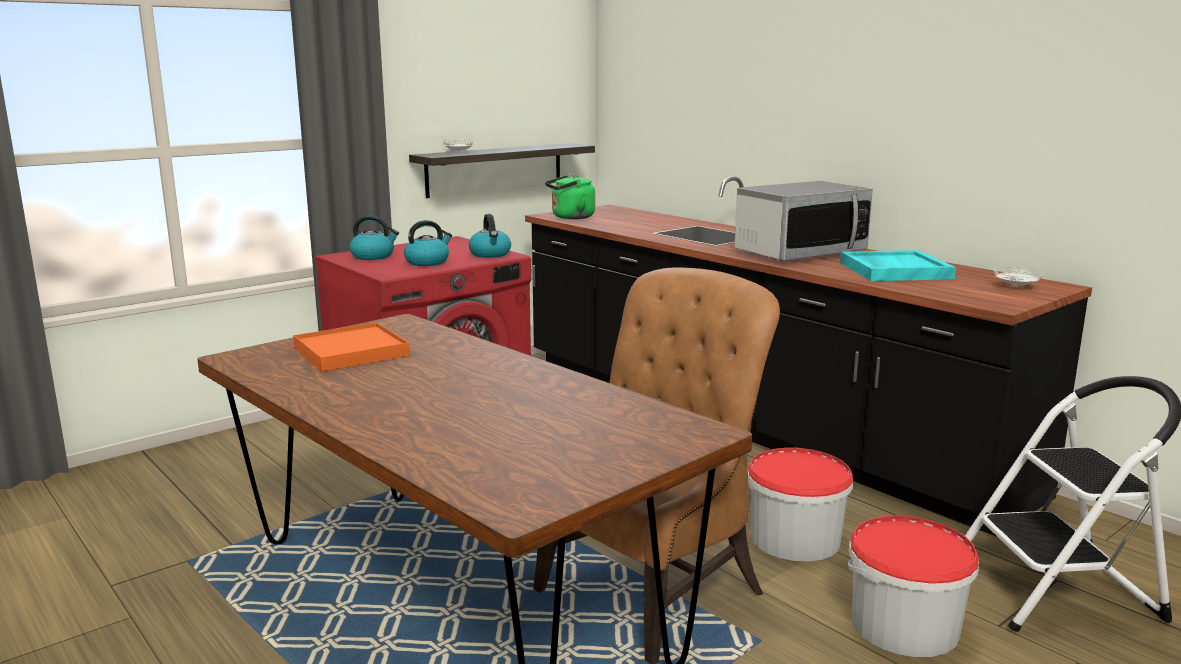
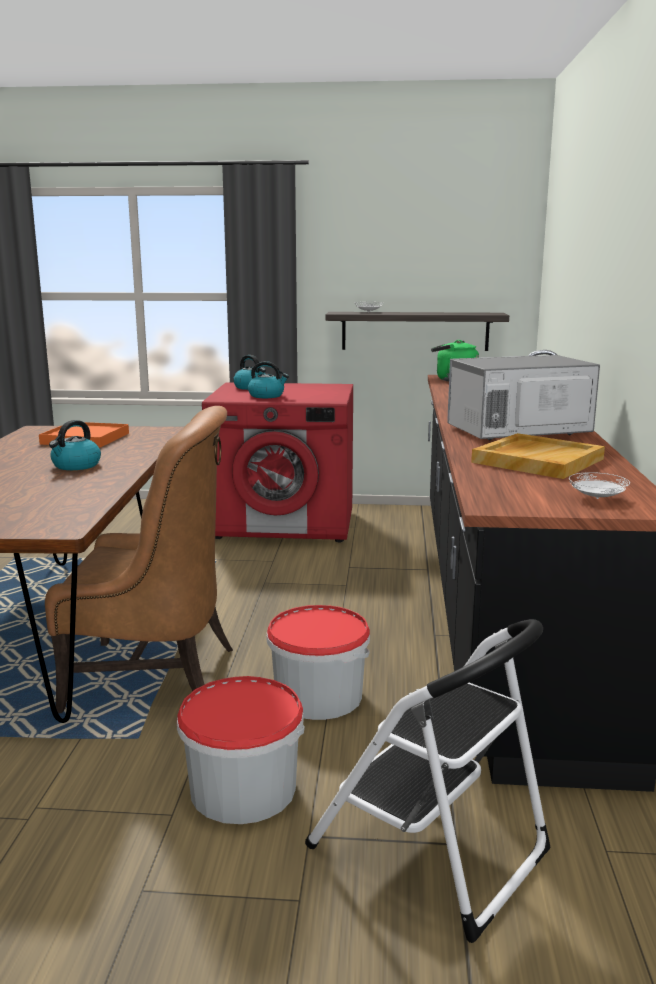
camera: 45 degrees right, 0 degrees up
kettle [469,214,511,258] -> kettle moved to [49,420,101,470]
microwave [735,181,873,261] -> microwave turned 150 degrees clockwise [447,355,600,440]
turquoise tray [840,250,956,281] -> beige tray [471,433,605,479]

